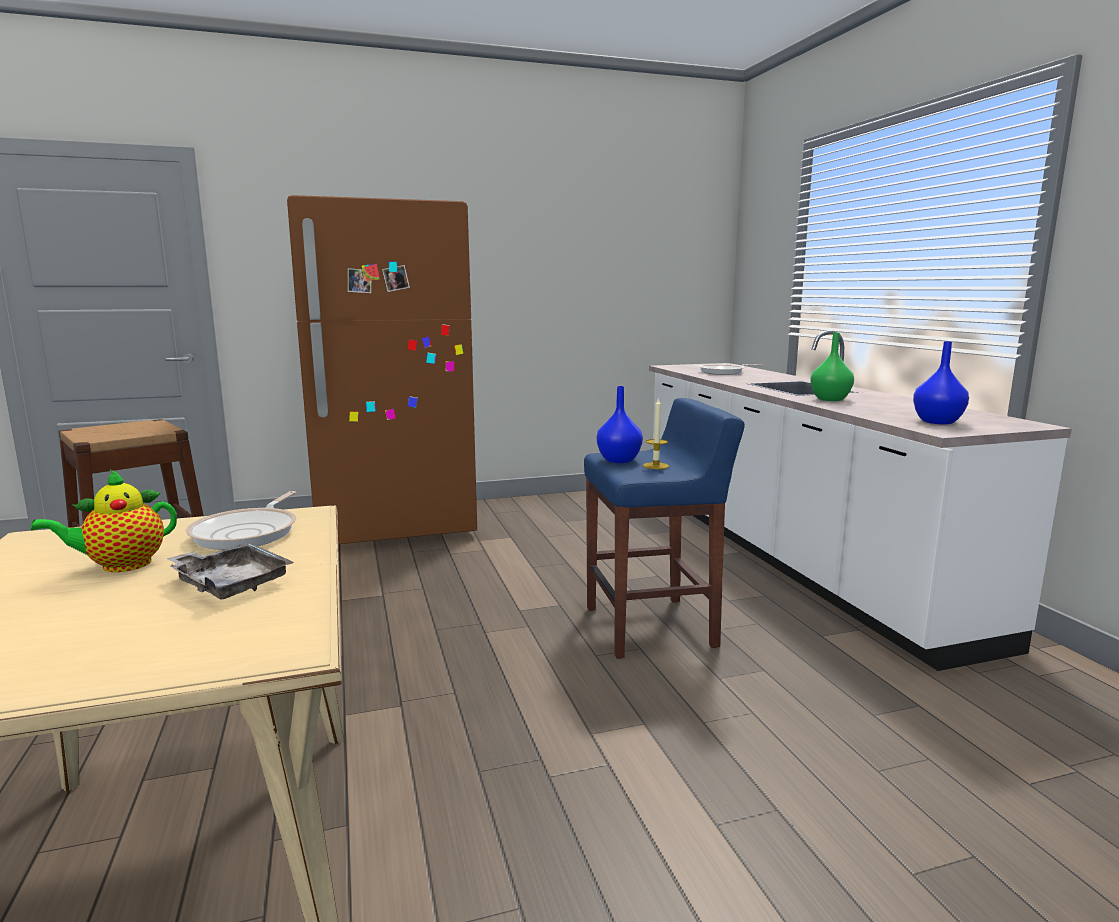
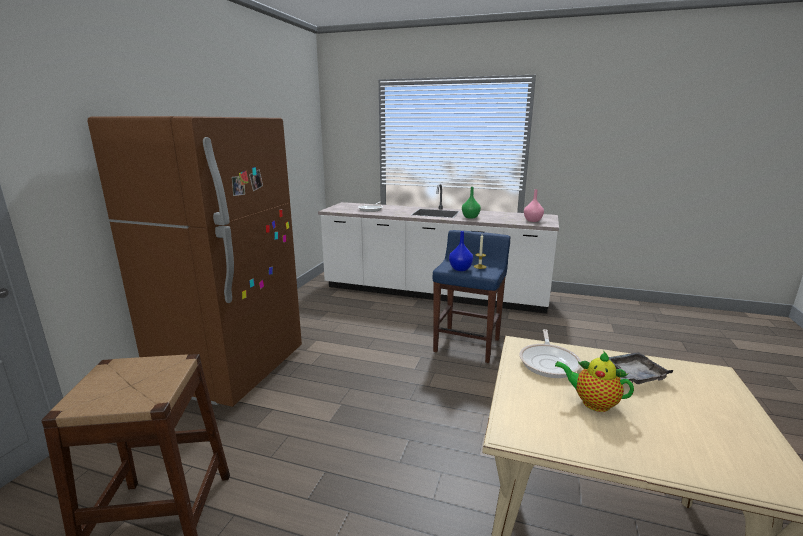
camera: 55 degrees left, 5 degrees up
teapot [31,470,177,572] -> teapot turned 120 degrees clockwise [555,352,634,412]
frying pan [186,491,296,550] -> frying pan turned 60 degrees clockwise [519,329,581,378]
blue vase [913,342,969,424] -> pink vase [524,189,544,222]

